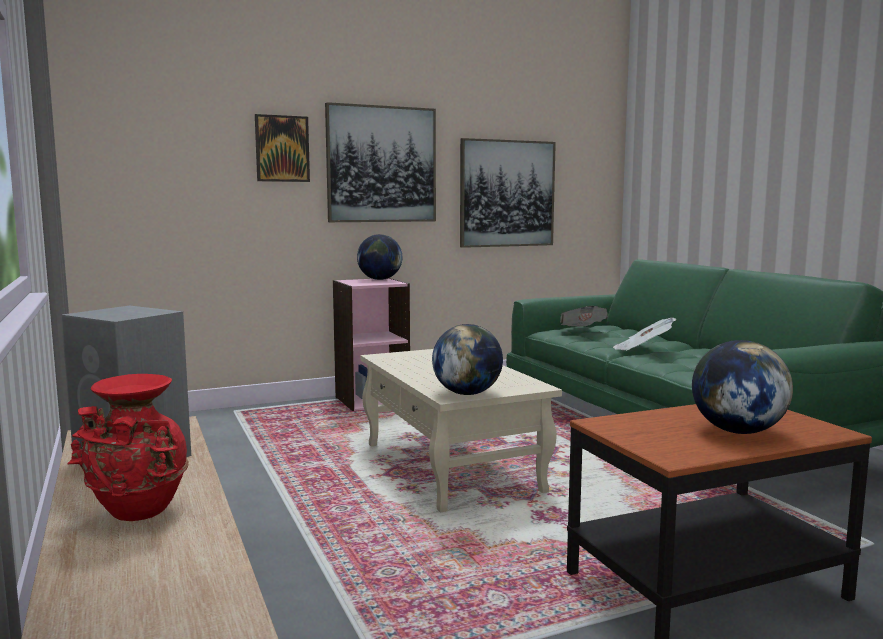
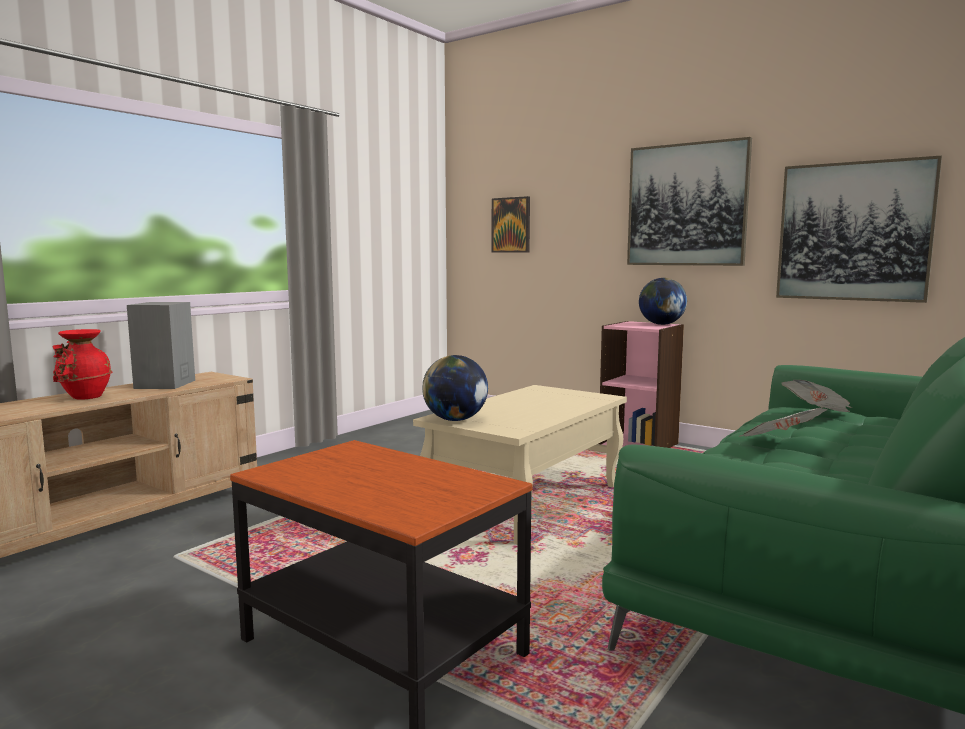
camera: 60 degrees right, 0 degrees up
picture [255,114,310,182] -> picture moved to [492,196,530,253]
globe [692,340,793,434] -> none

